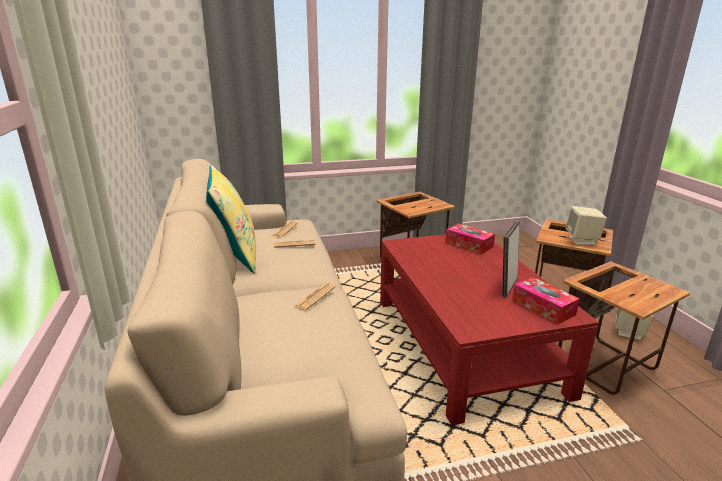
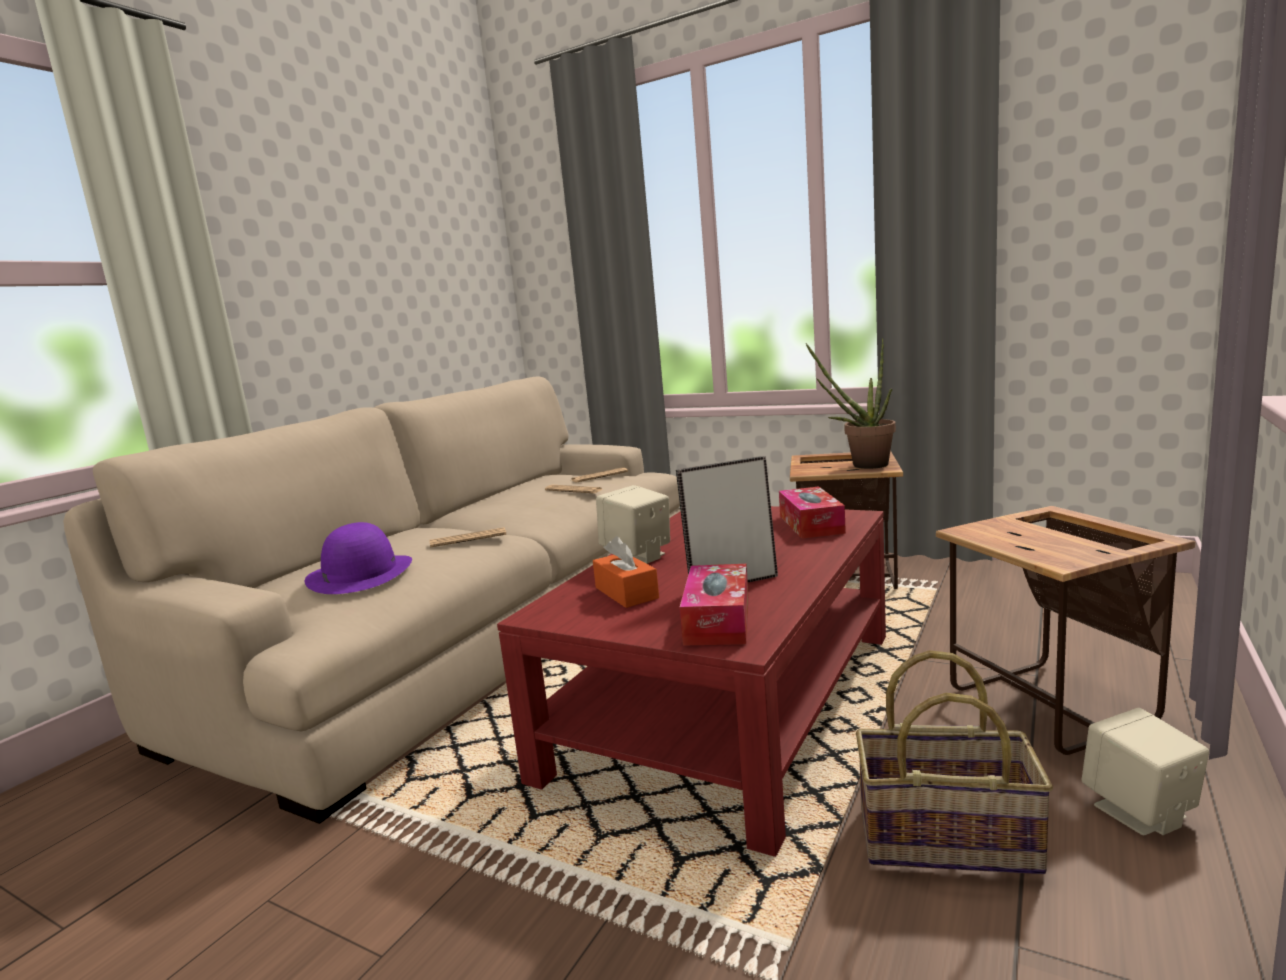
camera: 45 degrees right, 10 degrees down
yellow pillow [206,165,256,273] -> none
side table [558,261,690,395] -> basket [856,650,1053,874]
beige speaker [566,206,607,245] -> beige speaker moved to [596,485,670,564]
none -> purple hat [305,522,412,594]
none -> orange tissue box [593,536,659,608]
none -> potted plant [806,338,896,469]

